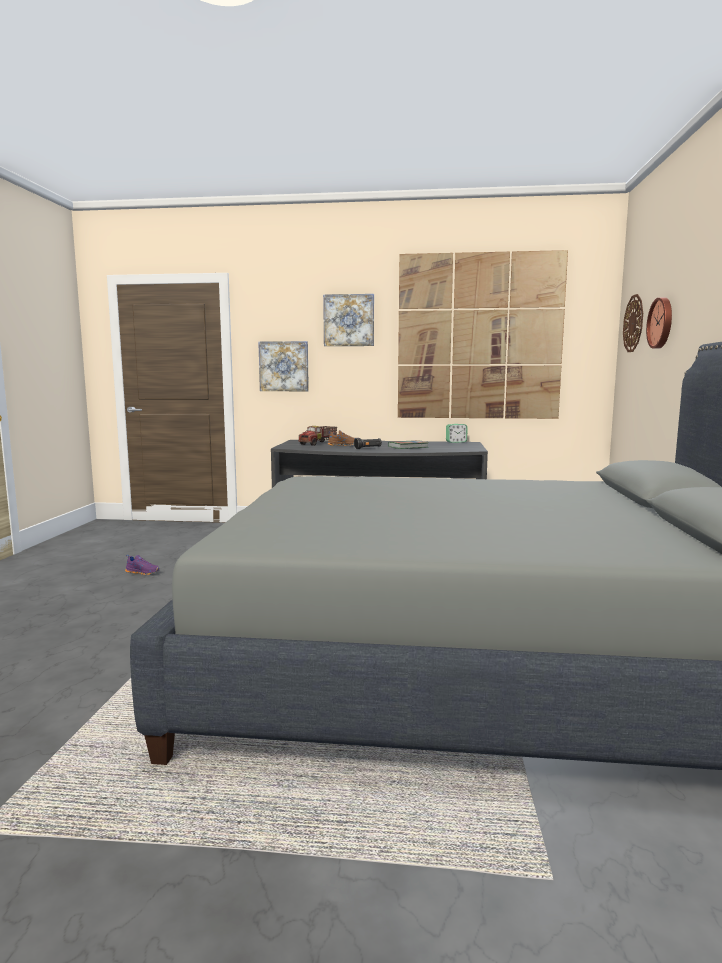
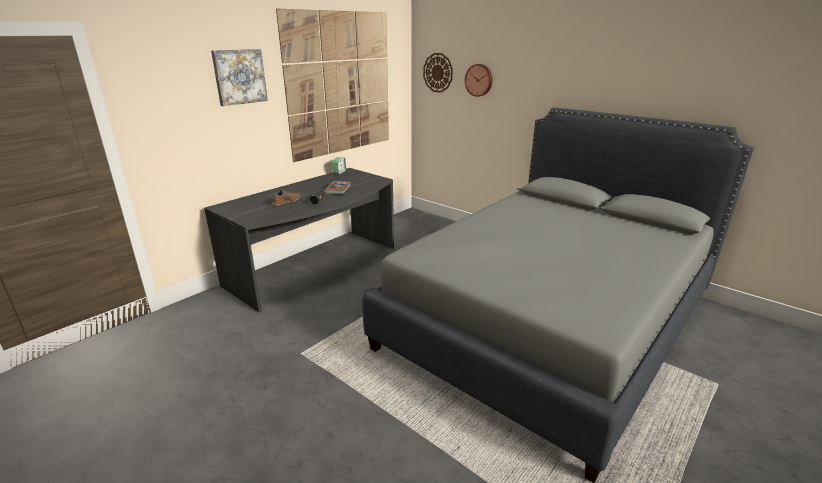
camera: 55 degrees left, 15 degrees up
purple shoe [125,555,160,575] -> none
picture [258,341,309,391] -> none
toy truck [298,426,337,446] -> none

